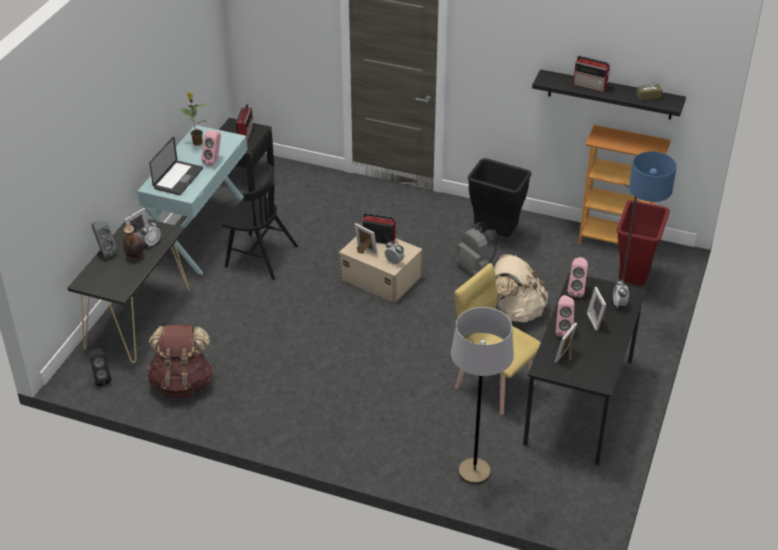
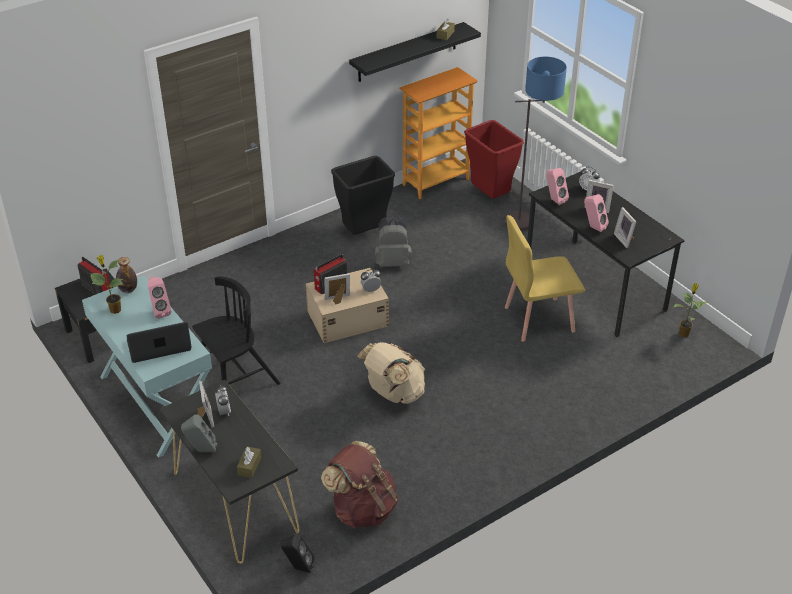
camera: 55 degrees left, 0 degrees up
bottle [123,225,144,259] -> bottle moved to [116,257,137,293]
laptop [149,136,203,195] -> laptop turned 75 degrees counterclockwise [127,322,192,363]
grey floor lamp [451,307,514,485] -> none
beige backpack [494,254,548,323] -> beige backpack moved to [357,342,425,404]
radio [573,56,610,92] -> none
none -> brown tissue box [237,447,261,478]
none -> potted plant [674,283,708,337]

